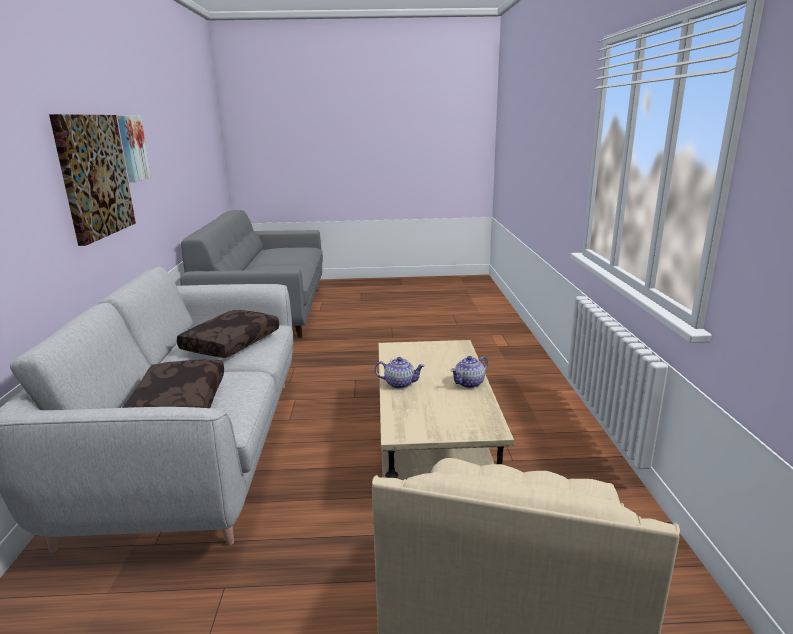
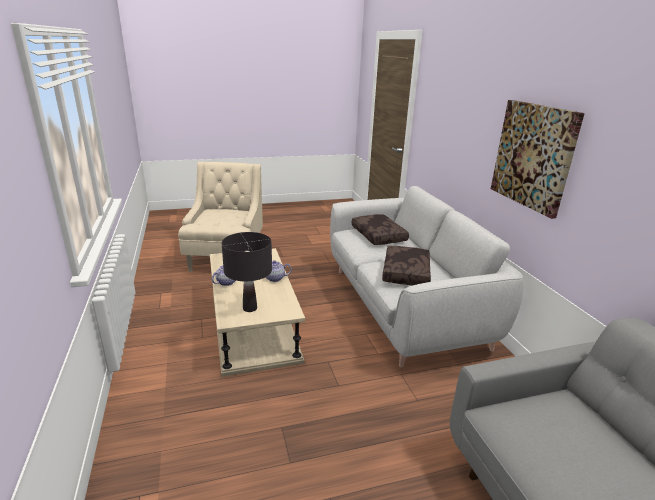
camera: 165 degrees right, 5 degrees up
picture [117,116,151,182] -> none
none -> black table lamp [222,232,272,312]

